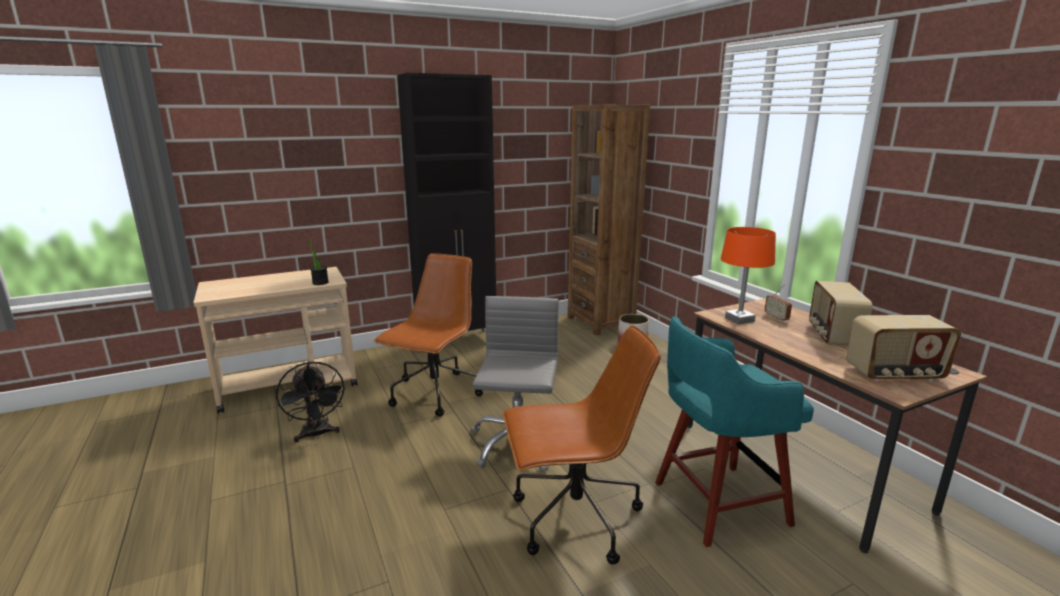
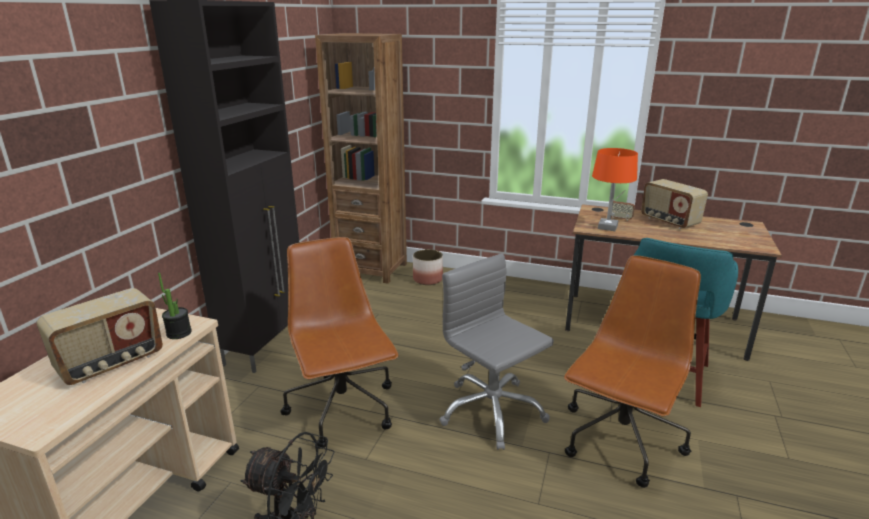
camera: 45 degrees left, 5 degrees up
radio [846,315,961,381] -> radio moved to [36,288,163,385]

